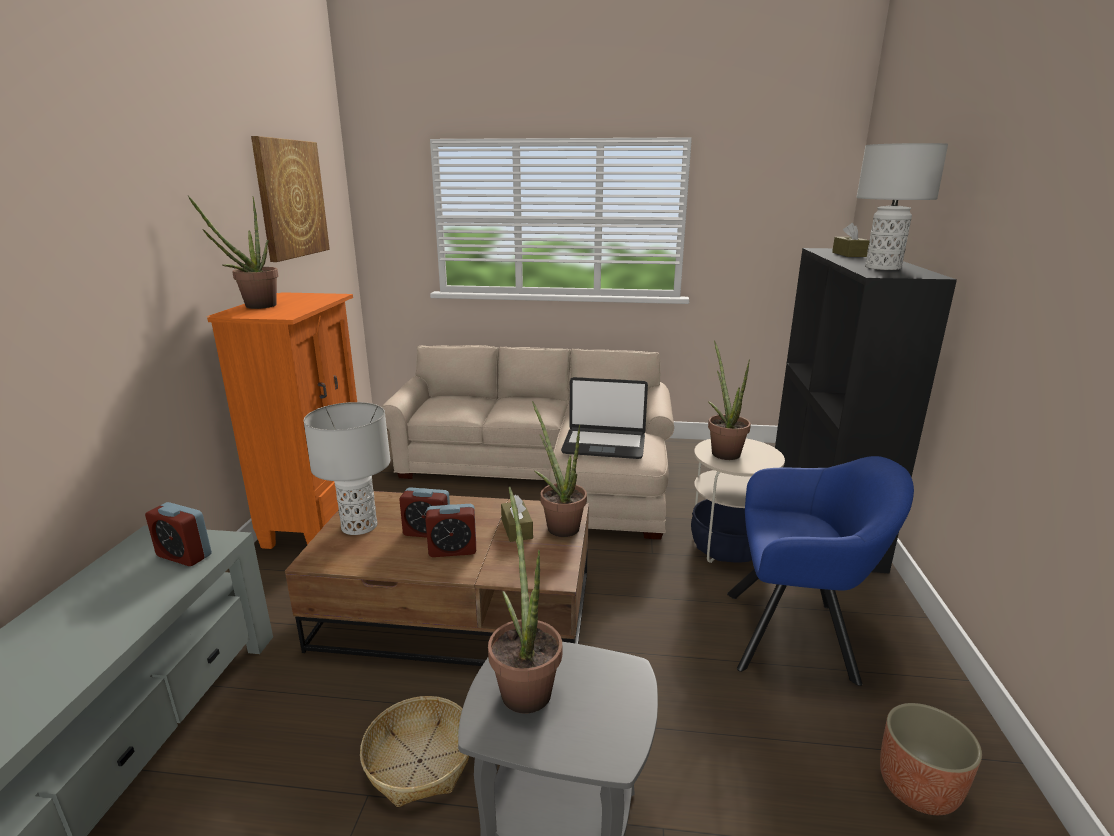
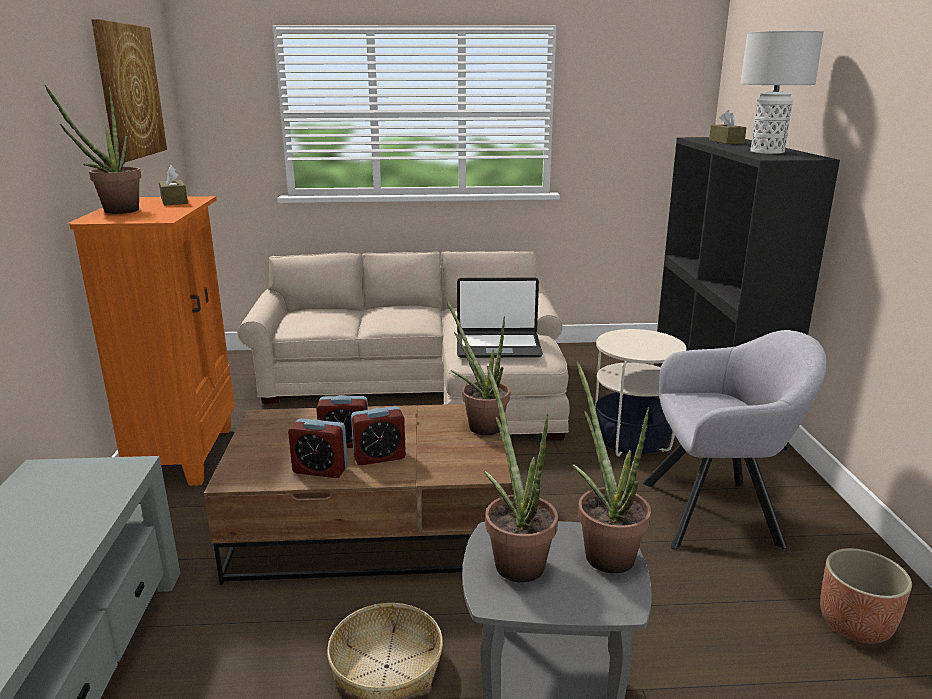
camera: 10 degrees left, 0 degrees up
alarm clock [145,502,212,566] -> alarm clock moved to [288,418,348,478]
white table lamp [304,402,390,535] -> none
brown tissue box [501,495,533,542] -> brown tissue box moved to [159,166,188,206]
potted plant [708,340,751,460] -> potted plant moved to [572,361,651,574]
blue armchair [727,456,914,686] -> grey armchair [643,330,827,549]

